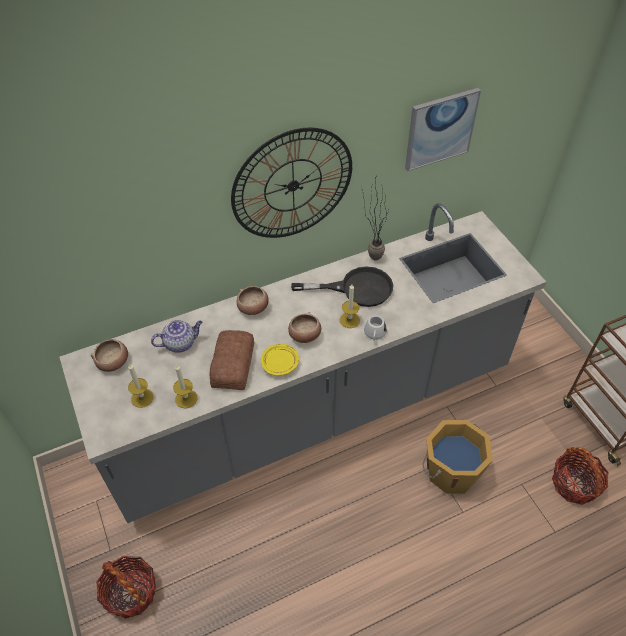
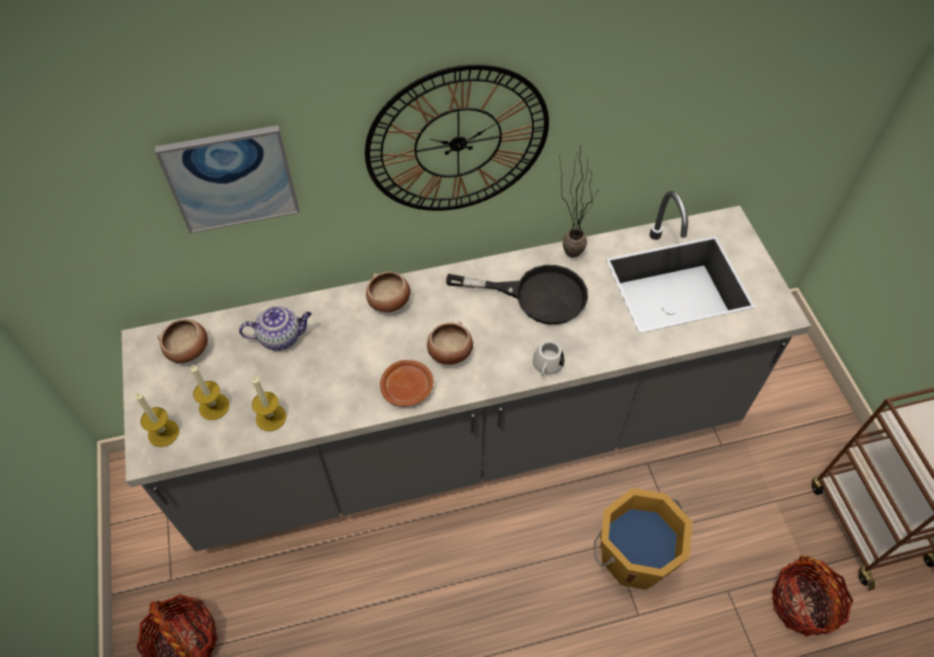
camera: 10 degrees right, 5 degrees up
bread [210,330,254,390] -> none
yellow plate [261,344,299,376] -> brown plate [380,360,433,406]
candle [340,284,360,328] -> candle moved to [135,392,179,447]
picture [405,88,481,171] -> picture moved to [155,125,300,233]

